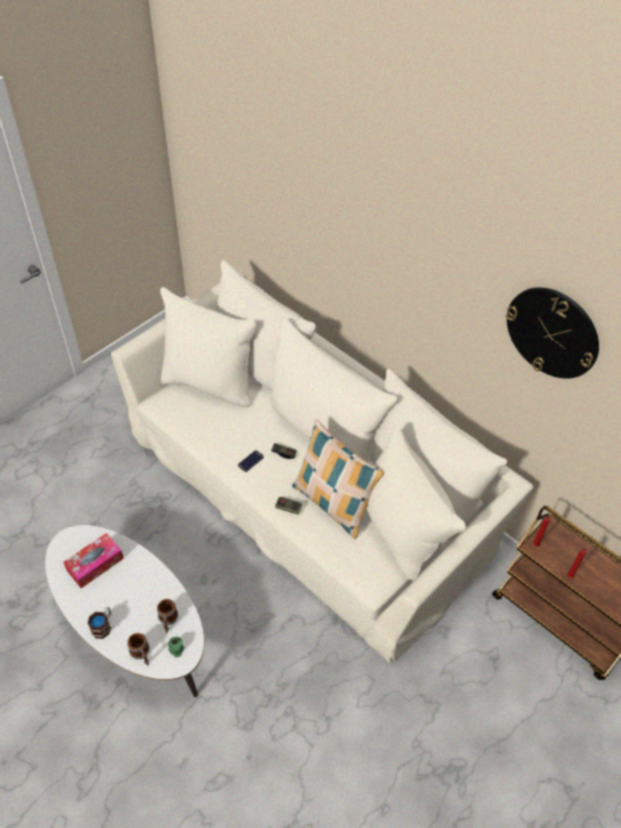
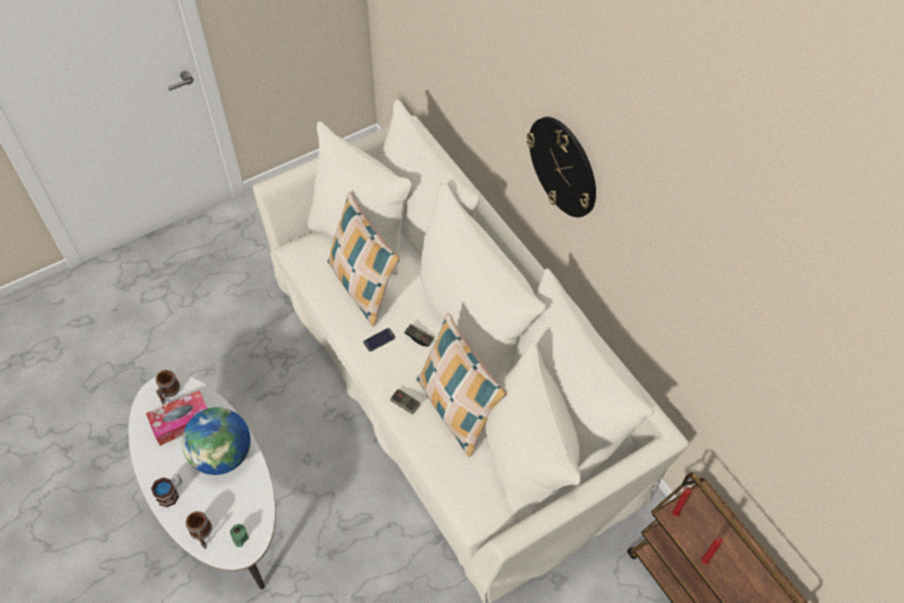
camera: 15 degrees right, 5 degrees up
mug [157,599,178,634] -> mug moved to [155,370,180,405]
wall clock [506,287,599,379] -> wall clock moved to [527,117,596,218]
none -> globe [182,407,251,475]
none -> pillow [327,192,400,327]

